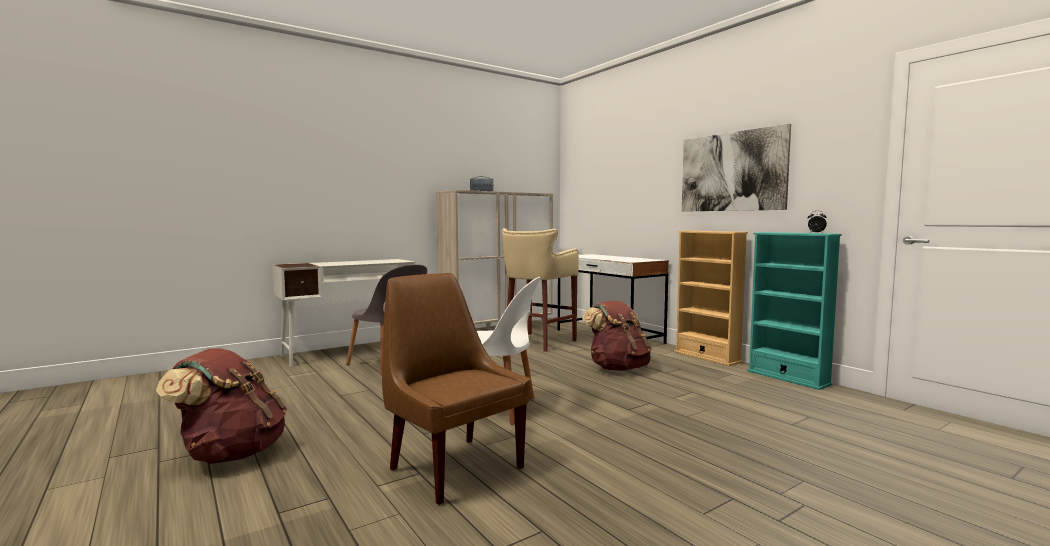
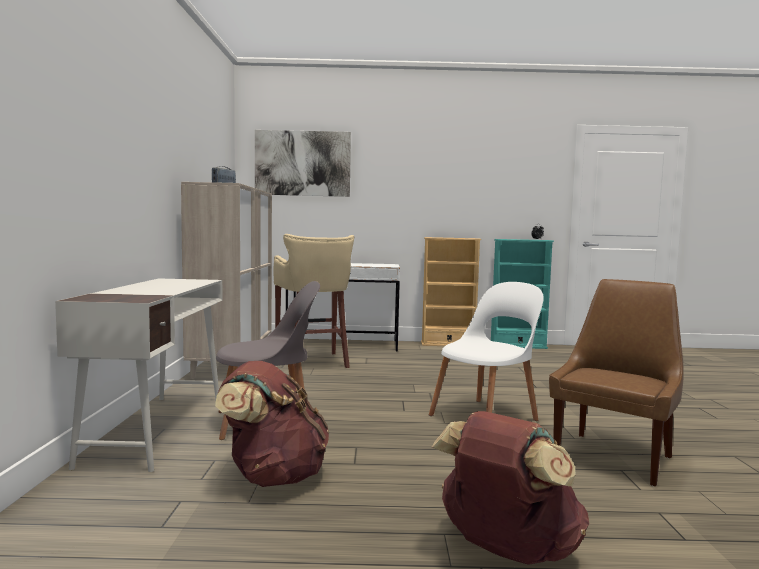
camera: 55 degrees left, 0 degrees up
brown chair [382,273,531,505] -> brown chair turned 135 degrees clockwise [549,279,684,486]
brown backpack [582,301,651,370] -> brown backpack moved to [215,361,329,487]
picture [682,124,791,212] -> picture moved to [255,130,351,197]

